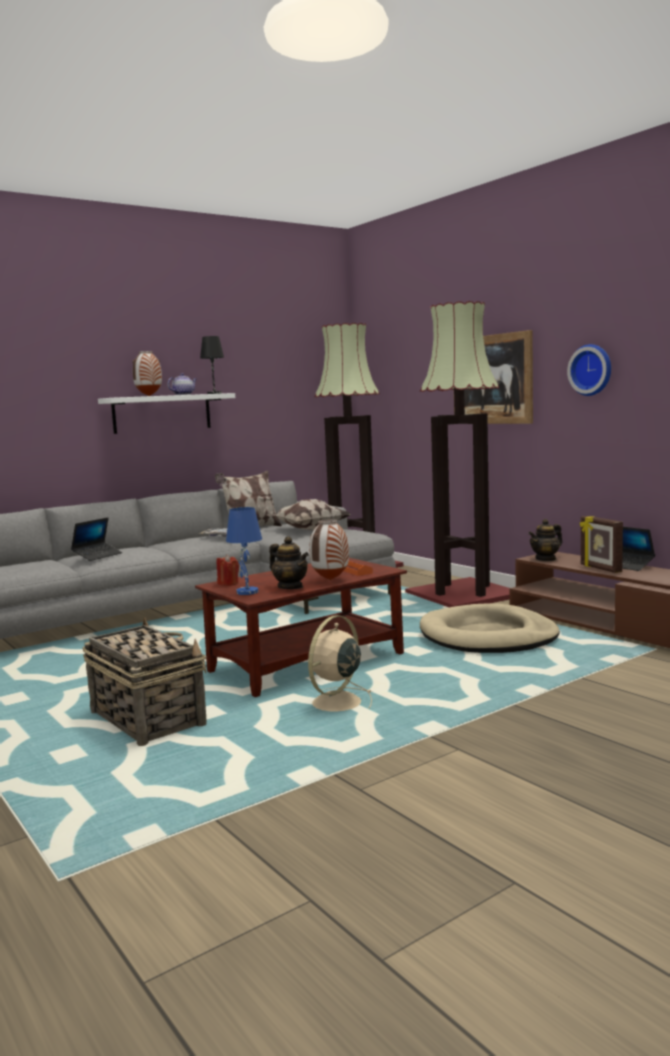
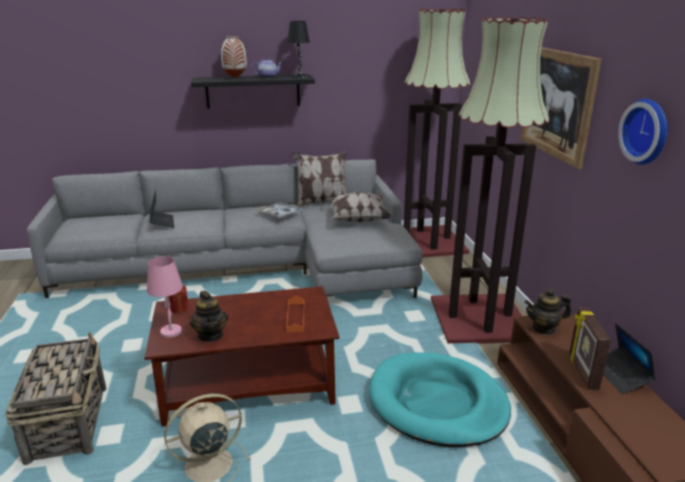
camera: 25 degrees right, 15 degrees up
laptop [71,517,122,561] -> laptop turned 75 degrees counterclockwise [150,190,174,228]
white shelf [98,393,235,434] -> black shelf [191,74,315,109]
blue table lamp [226,507,262,595] -> pink table lamp [147,256,183,338]
vase [309,519,349,580] -> none
beige dog bed [420,603,560,653] -> turquoise dog bed [369,352,511,448]

